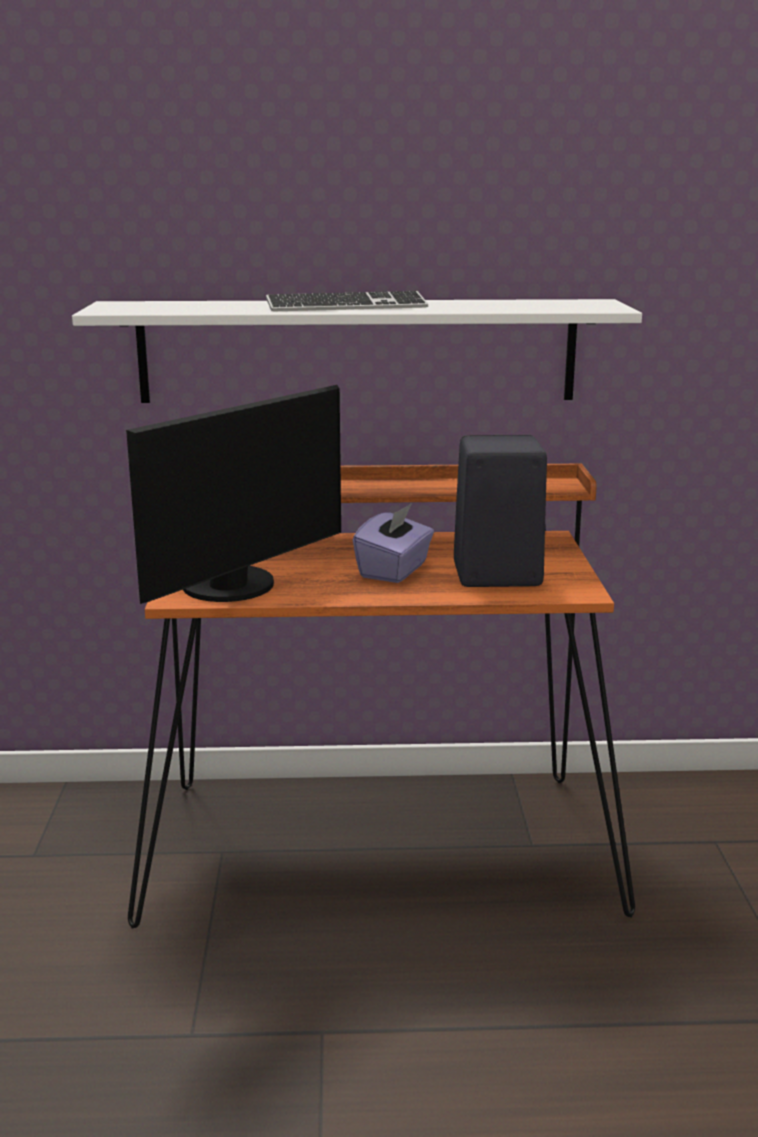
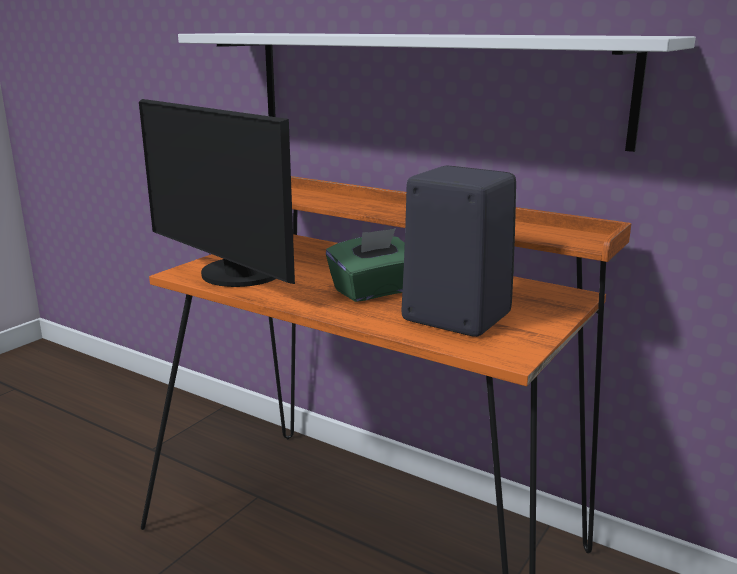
camera: 35 degrees right, 0 degrees up
monitor [126,385,341,604] -> monitor turned 60 degrees clockwise [139,99,295,287]
keyboard [266,291,428,311] -> none
purple tissue box [353,503,434,583] -> green tissue box [326,228,405,302]

